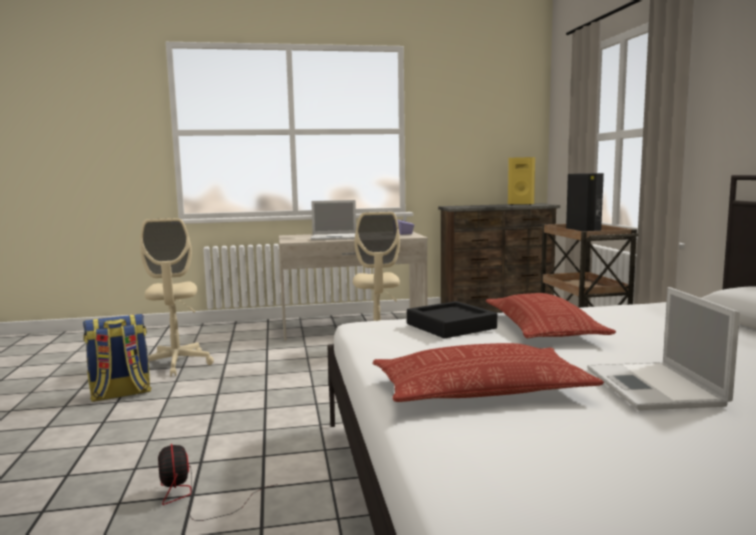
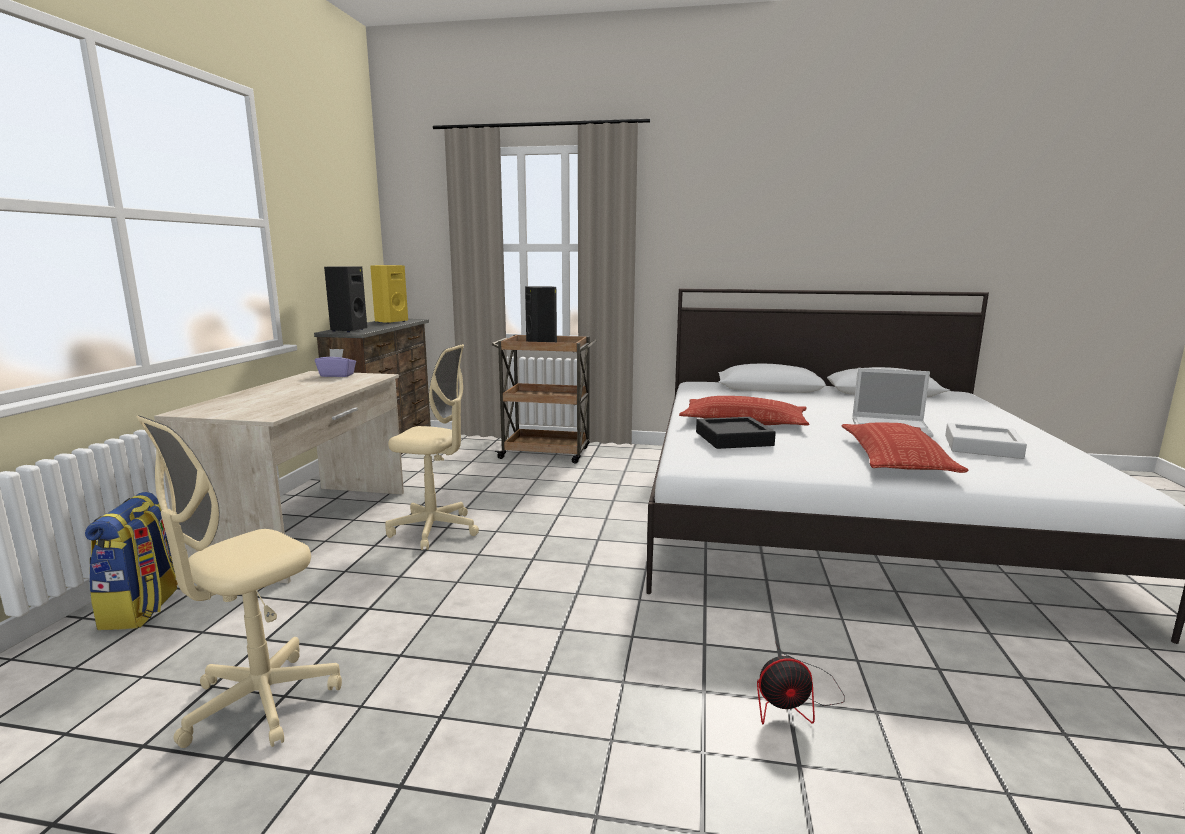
camera: 70 degrees left, 5 degrees up
backpack [83,314,152,402] -> backpack moved to [85,492,178,630]
beige office chair [140,218,214,376] -> beige office chair turned 120 degrees clockwise [136,416,342,748]
laptop [311,200,356,240] -> none
none -> black speaker [324,266,367,332]
none -> grey tray [945,423,1027,459]

